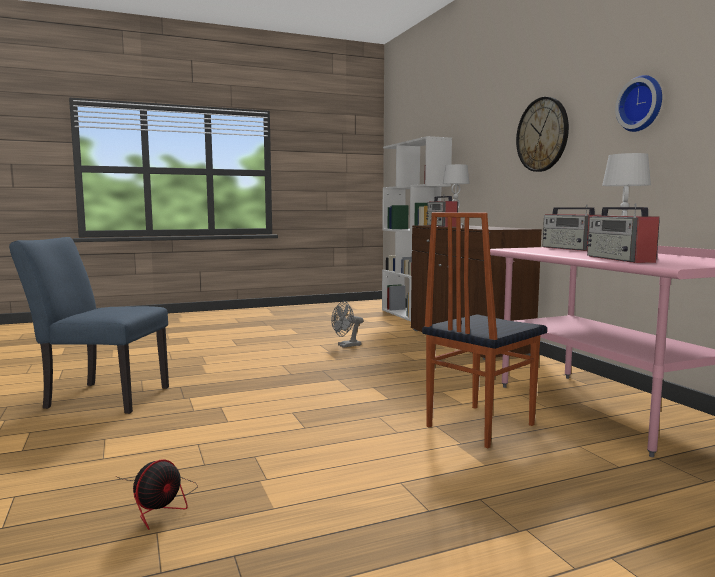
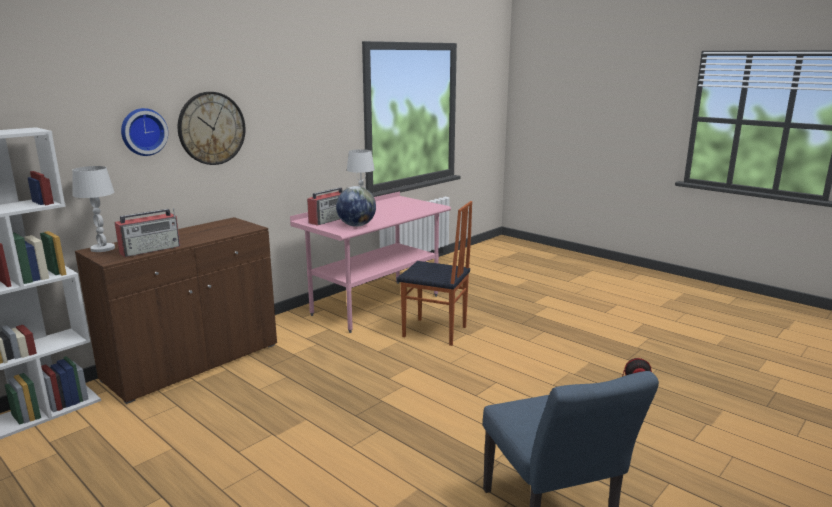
camera: 115 degrees left, 10 degrees up
grey fan [331,301,364,348] -> none
radio [587,203,660,263] -> none
wall clock [615,75,662,132] -> wall clock moved to [121,108,168,156]
none -> globe [336,186,376,227]

